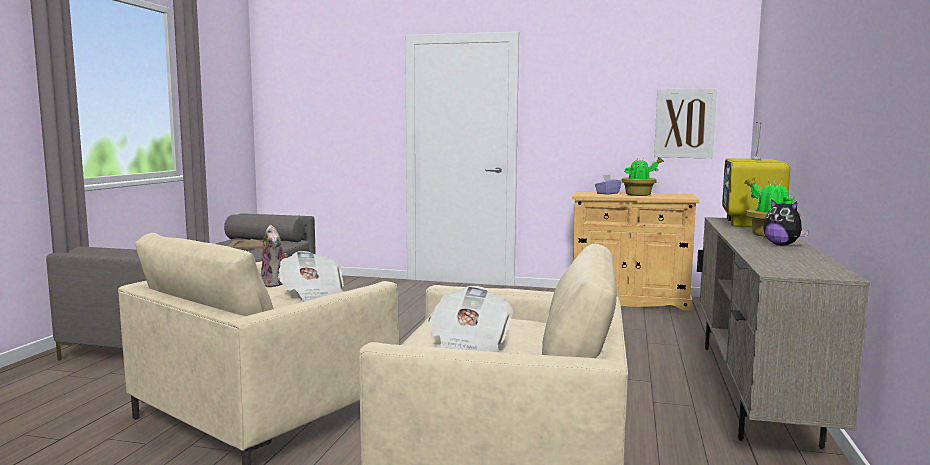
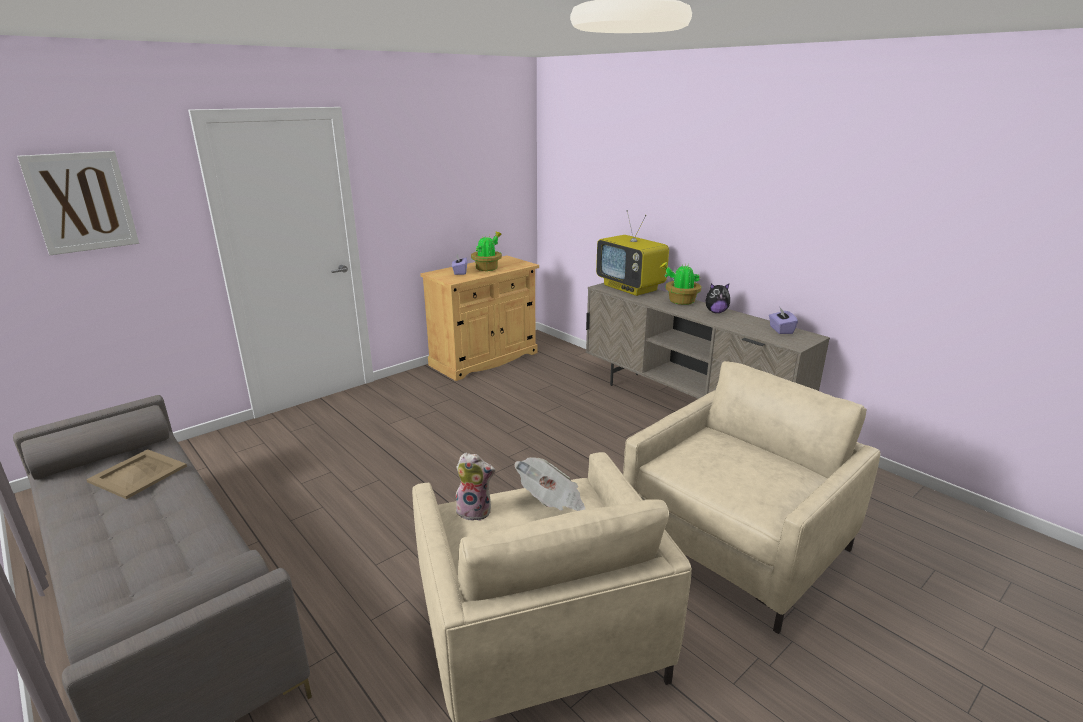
camera: 55 degrees left, 15 degrees up
newspaper [428,286,514,352] -> none
picture [654,88,717,158] -> picture moved to [17,151,139,255]
none -> purple tissue box [769,308,798,334]

